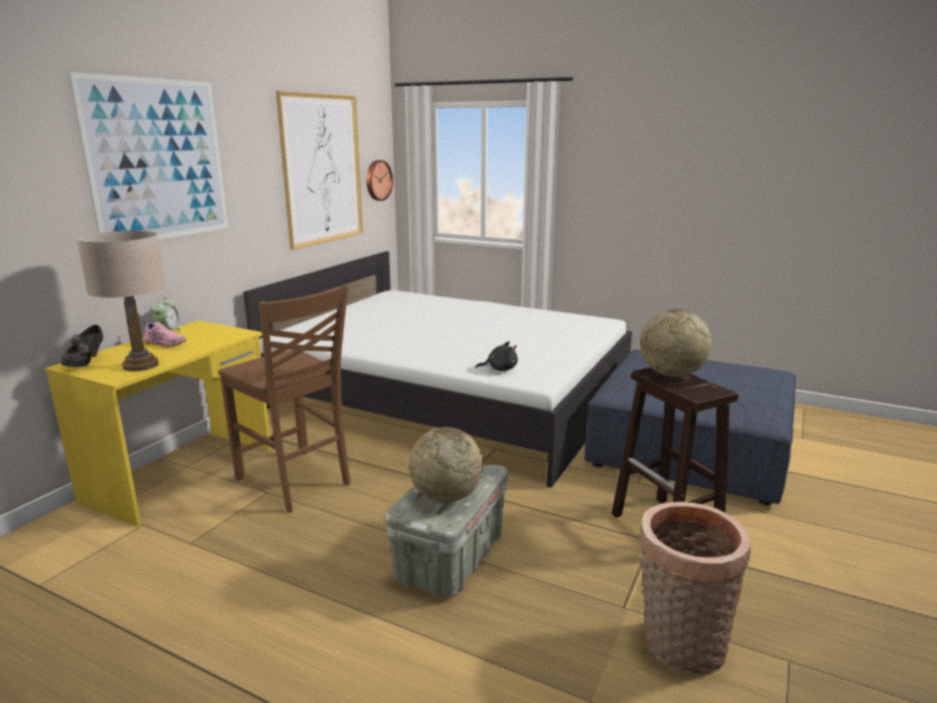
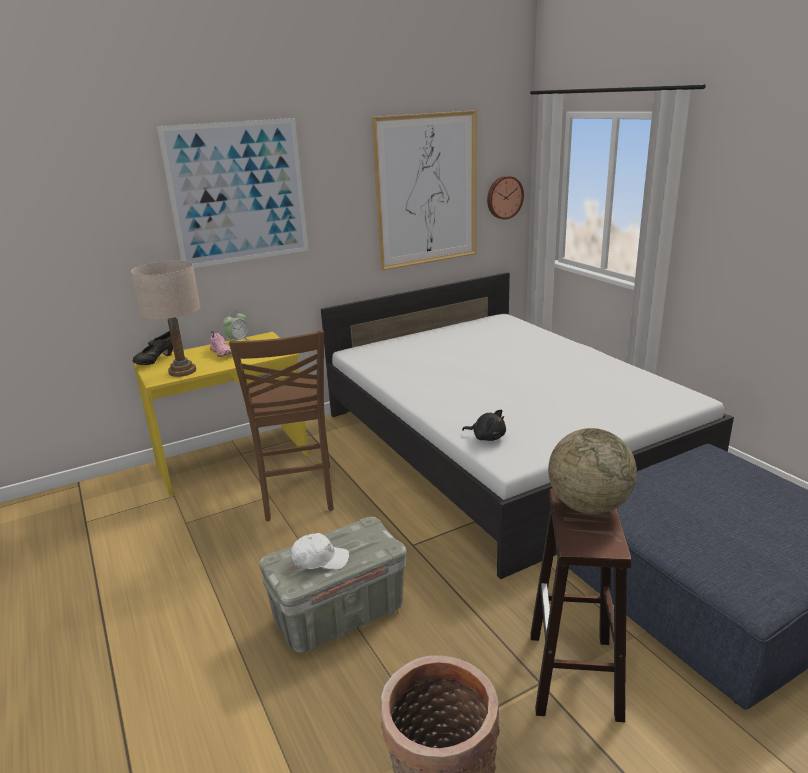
camera: 35 degrees right, 5 degrees up
globe [409,427,483,503] -> white cap [291,533,349,570]

